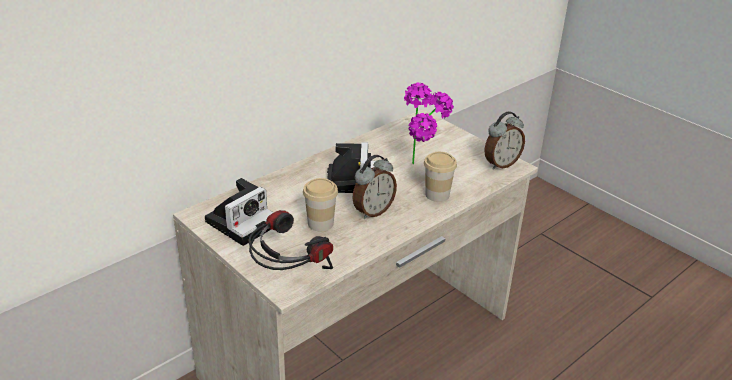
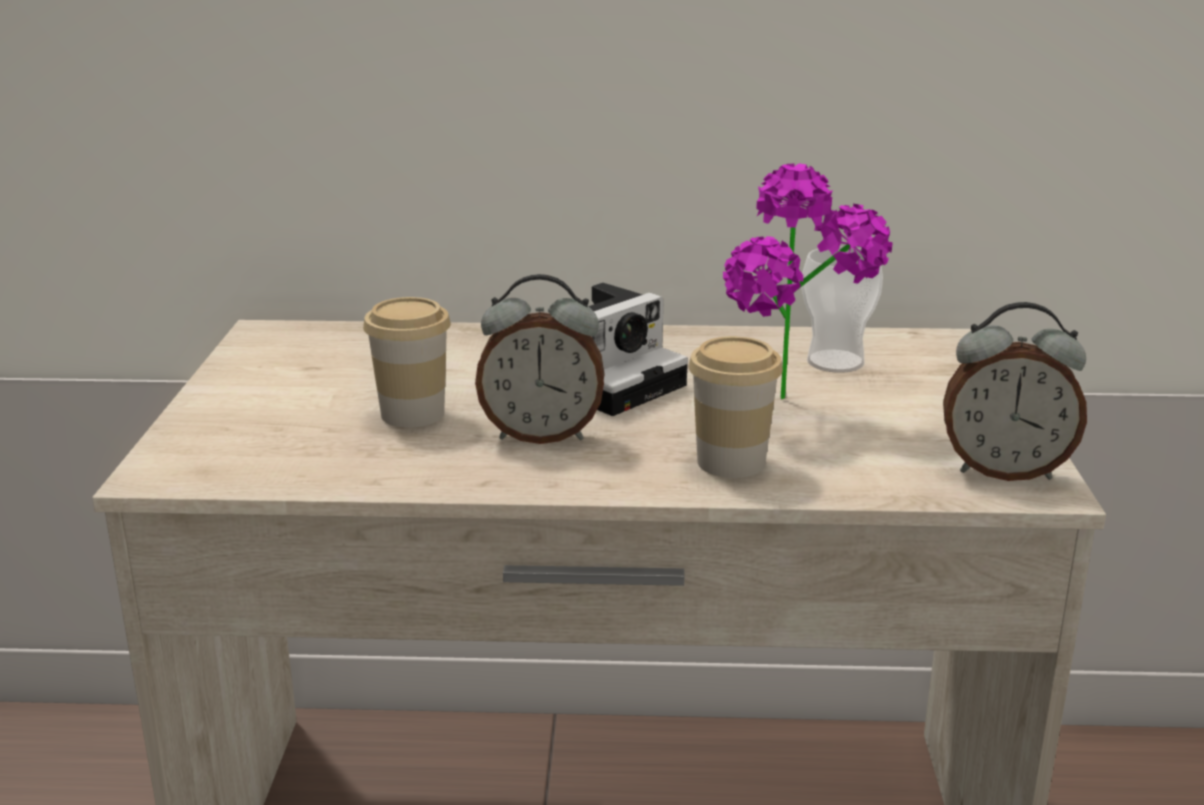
camera: 45 degrees right, 10 degrees down
camera [205,178,274,246] -> none
headphones [249,210,333,270] -> none
none -> cup [801,246,883,373]

